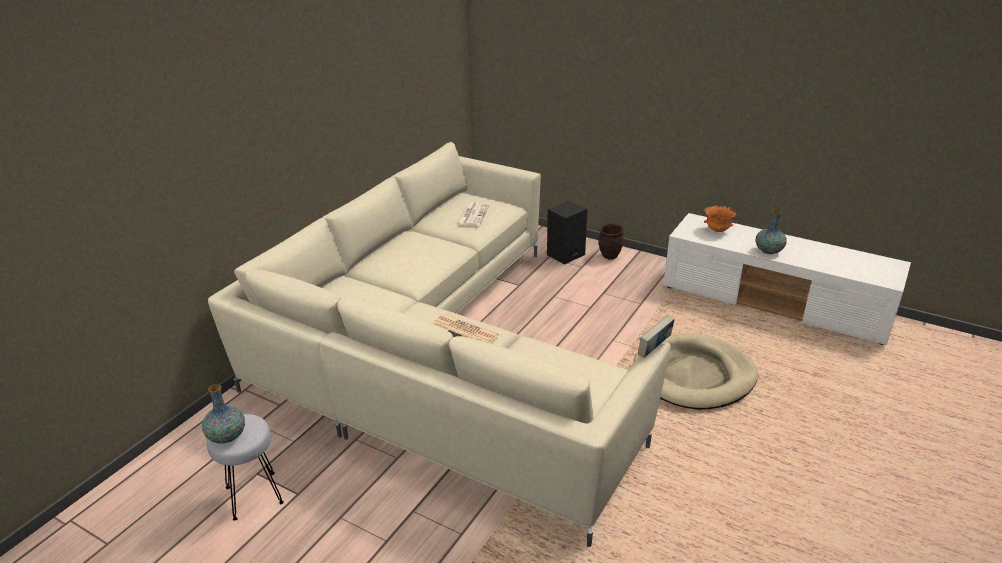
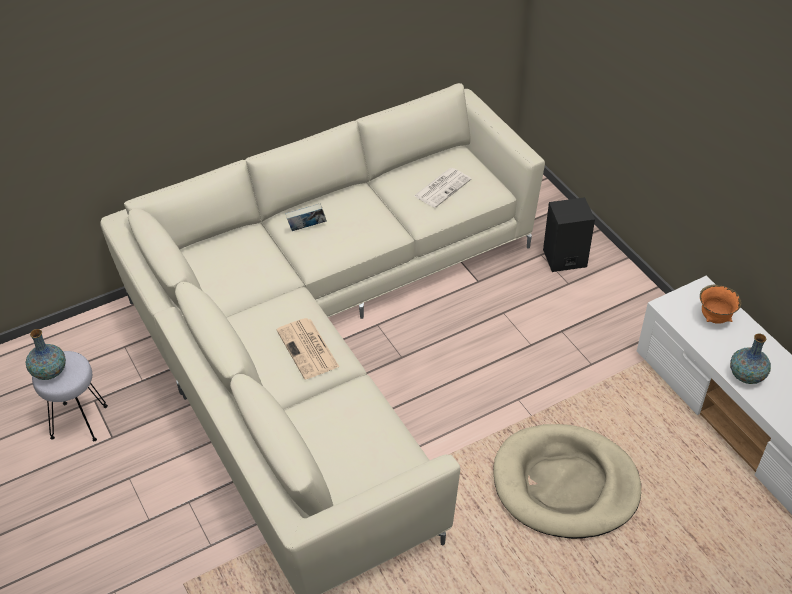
camera: 30 degrees right, 15 degrees up
brown planter [599,223,624,260] -> none
book [638,315,675,358] -> book moved to [286,204,327,231]

